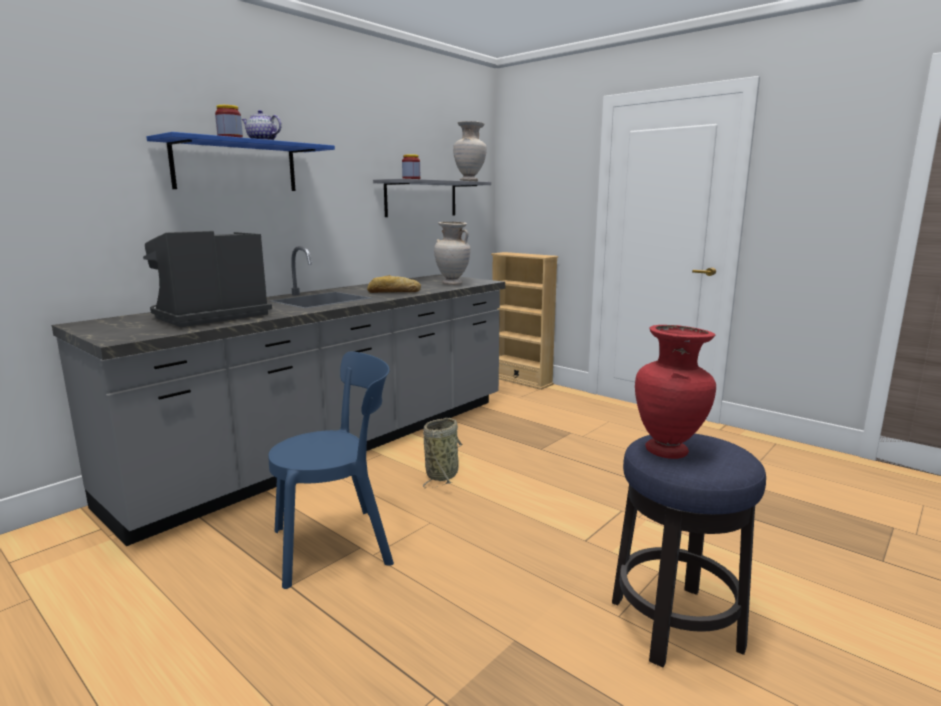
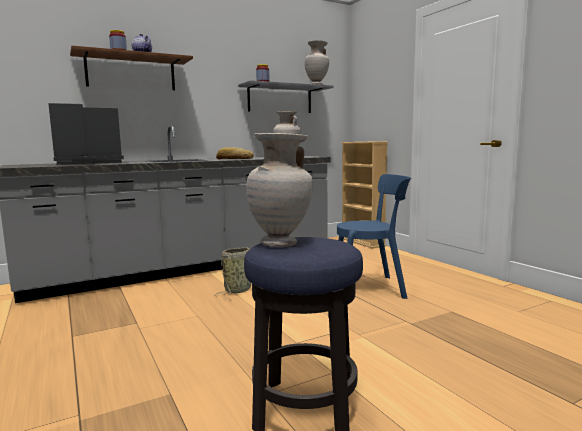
camera: 20 degrees right, 5 degrees down
blue shelf [147,132,335,191] -> brown shelf [70,45,193,90]
blue chair [268,351,394,589] -> blue chair moved to [337,174,411,299]
red vase [635,325,716,459] -> beige vase [247,133,313,247]

